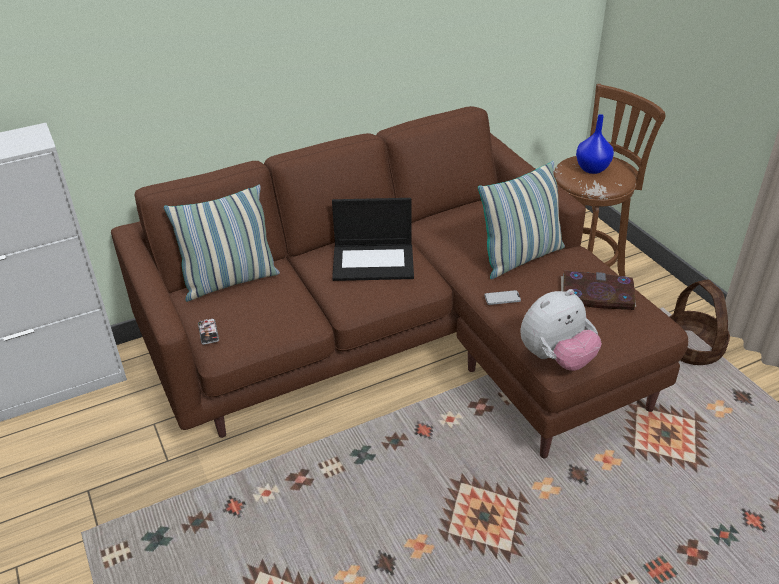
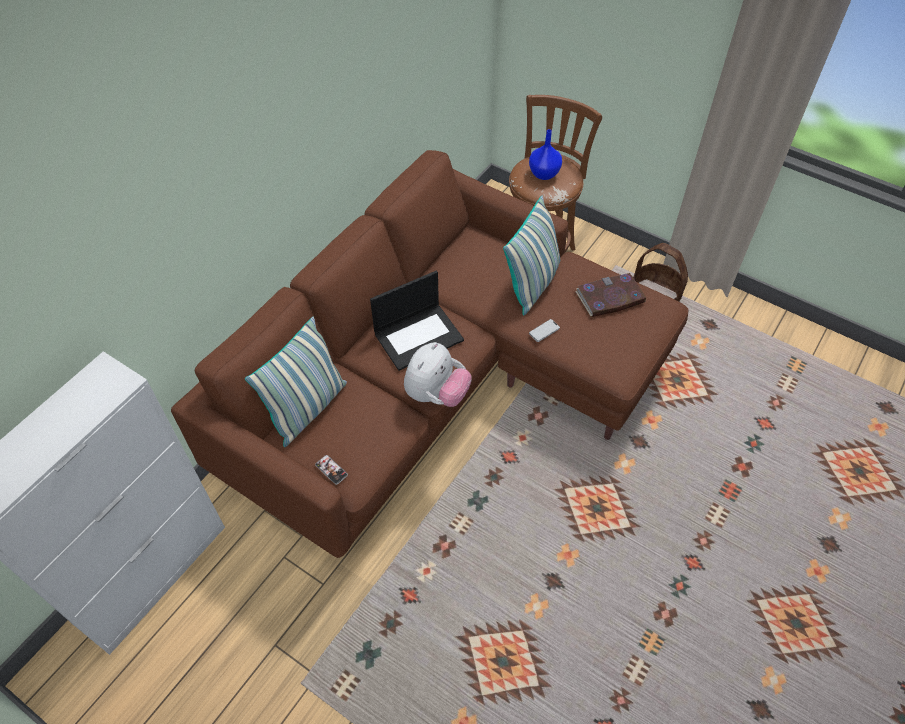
camera: 30 degrees left, 15 degrees up
plush toy [520,289,602,371] -> plush toy moved to [404,342,472,407]

